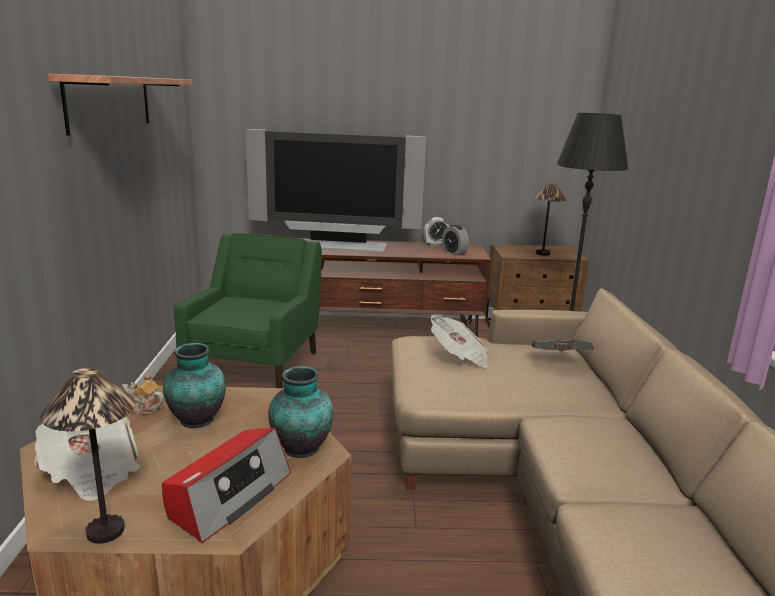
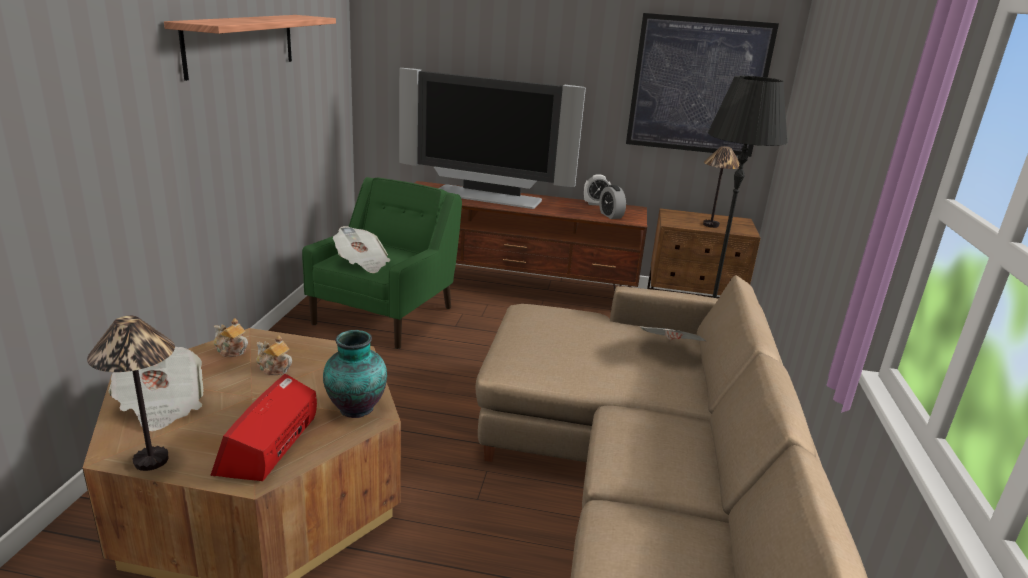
camera: 10 degrees right, 5 degrees up
radio [162,428,291,543] -> radio turned 150 degrees clockwise [210,374,317,481]
vase [163,343,226,428] -> teapot [256,335,292,375]
newspaper [430,315,489,368] -> newspaper moved to [333,226,390,273]
none -> picture [626,13,779,157]

